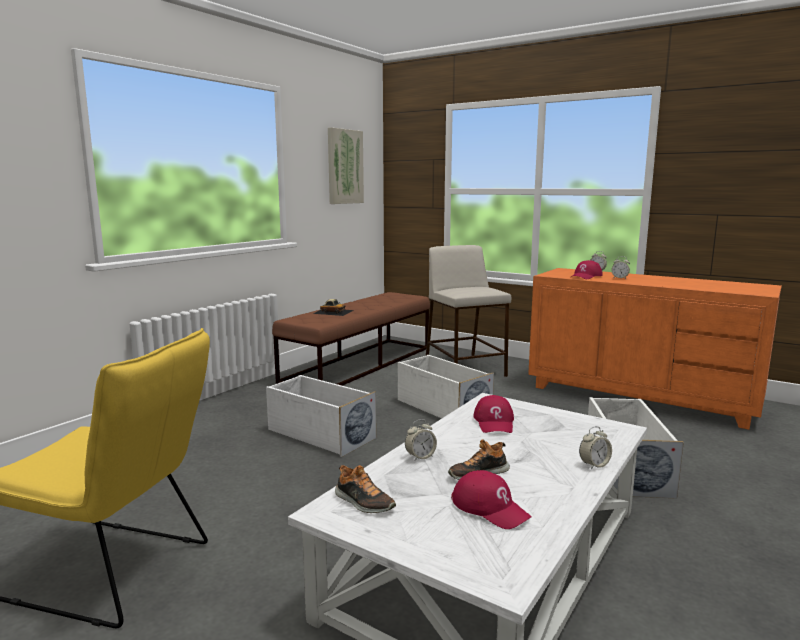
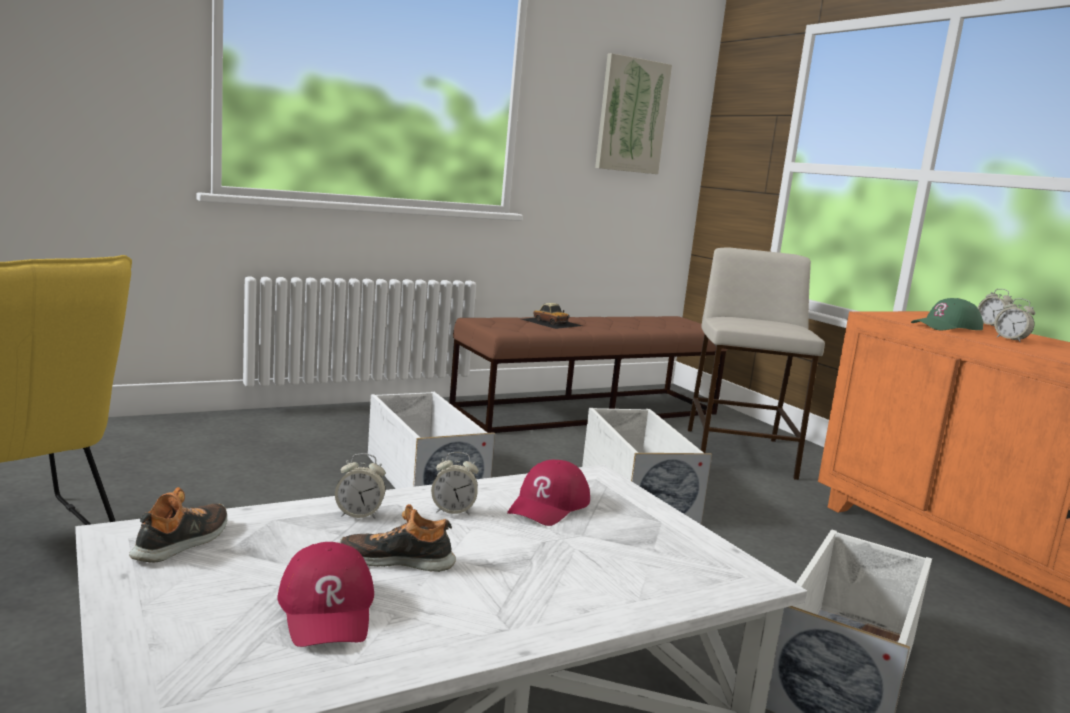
camera: 25 degrees right, 0 degrees up
shoe [335,465,396,513] -> shoe turned 135 degrees counterclockwise [129,487,227,563]
red cap [571,260,602,279] -> green cap [911,298,983,330]
alarm clock [579,426,612,469] -> alarm clock moved to [431,452,479,515]

